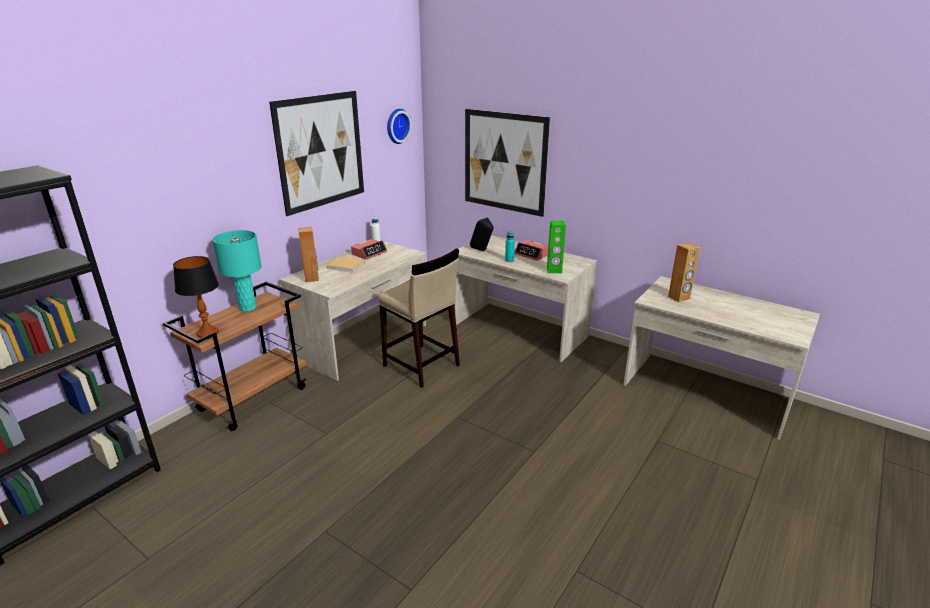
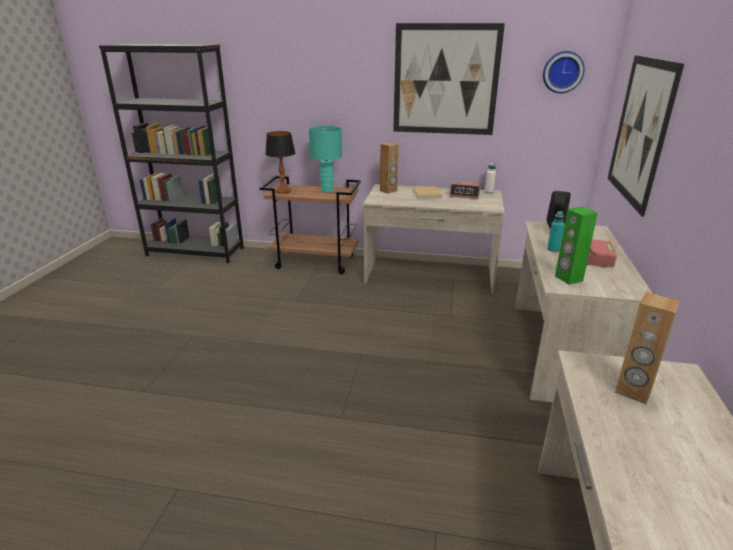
camera: 65 degrees right, 0 degrees up
beige stool [378,248,460,388] -> none

